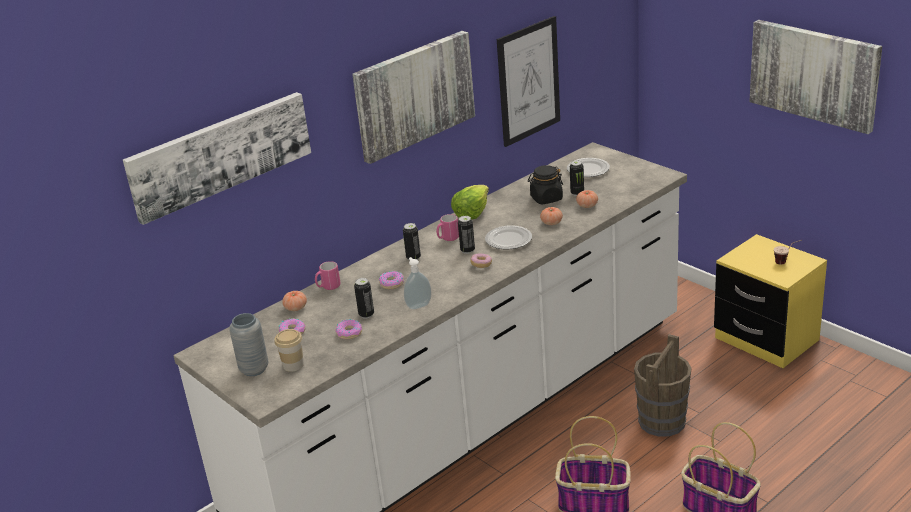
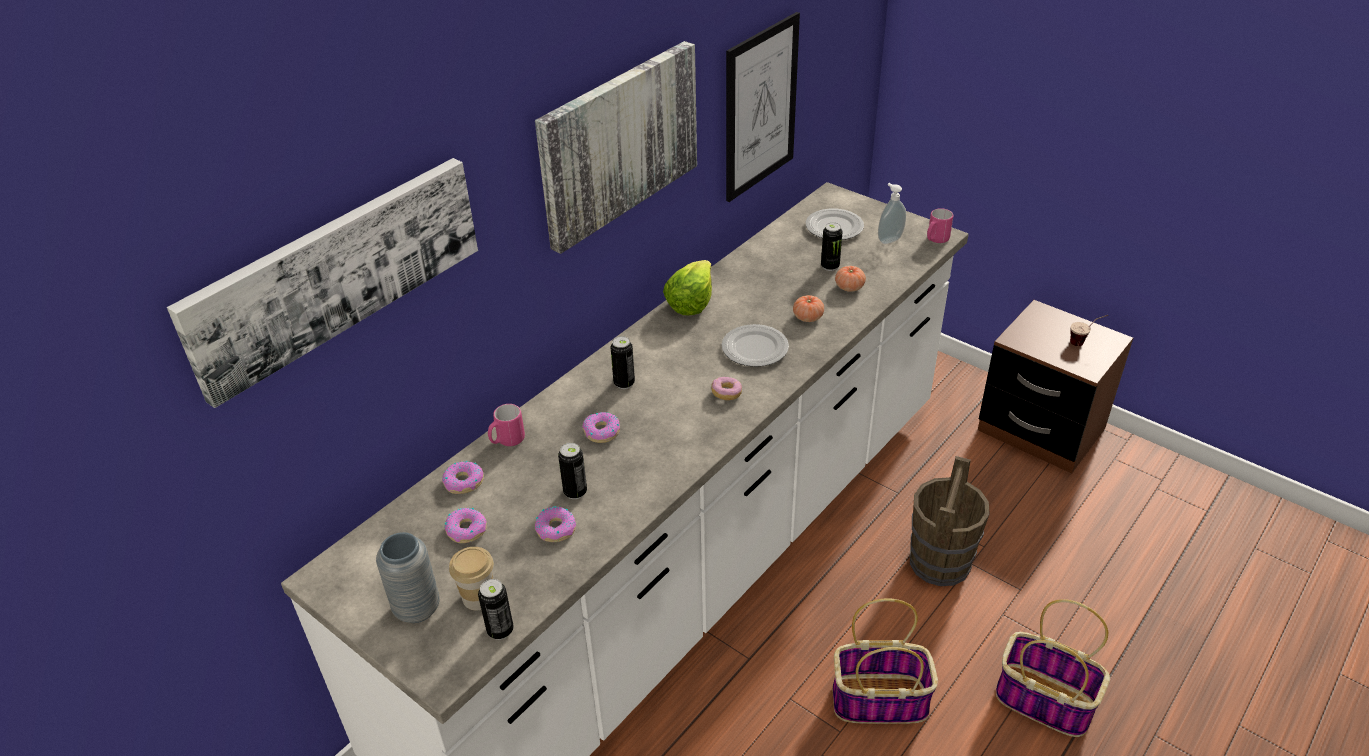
camera: 10 degrees left, 10 degrees up
tomato [282,291,307,311] -> donut [442,460,484,494]
soap dispenser [404,257,432,310] -> soap dispenser moved to [878,183,906,244]
pink mug [436,214,459,241] -> pink mug moved to [927,208,953,243]
can [458,216,475,254] -> can moved to [478,579,514,640]
black jar [528,165,563,204] -> none
yellow nightstand [714,234,827,368] -> brown nightstand [978,300,1133,473]
picture [749,20,882,134] -> none

